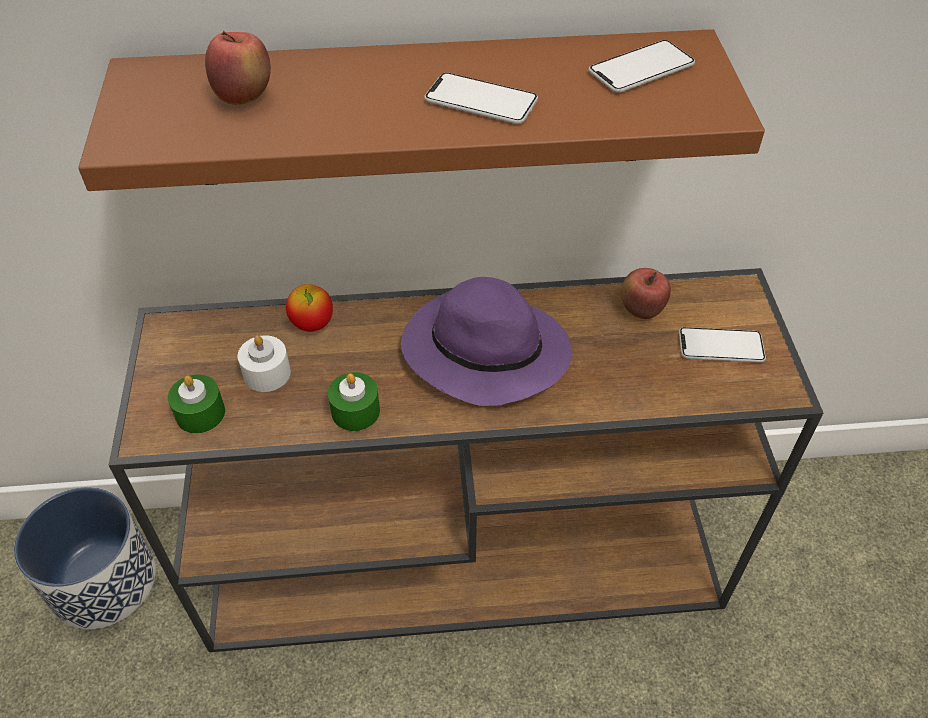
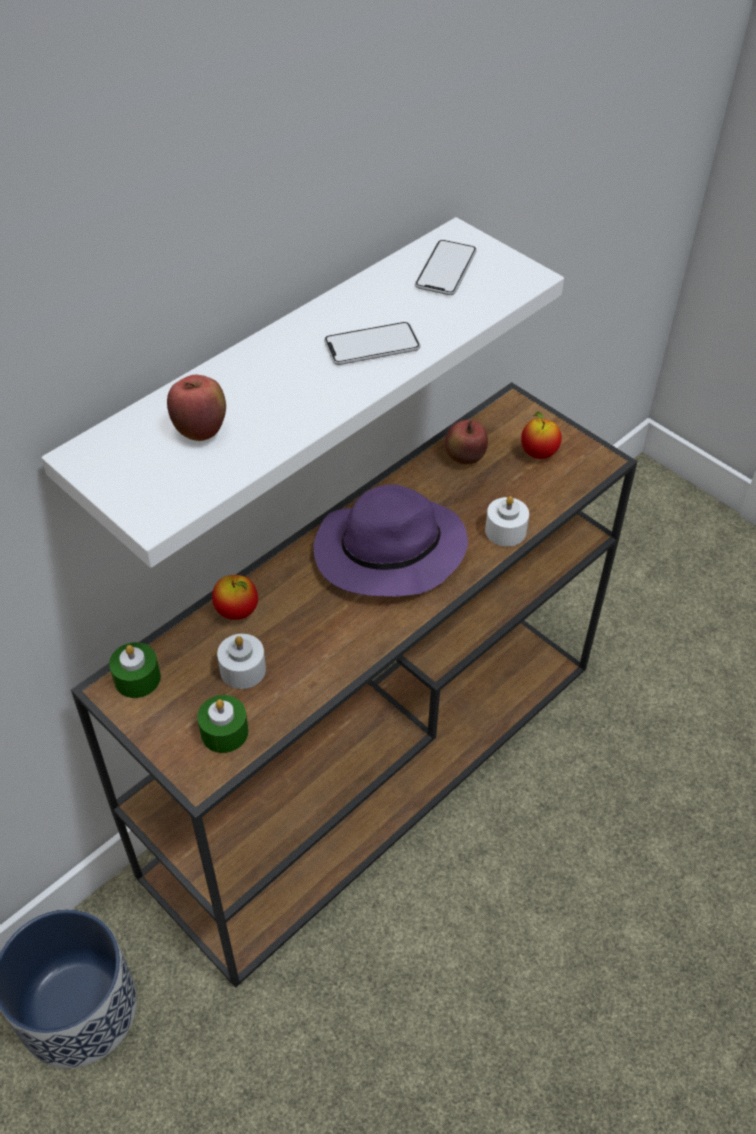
camera: 40 degrees left, 0 degrees up
brown shelf [78,29,765,191] -> white shelf [41,217,564,568]
green candle [328,372,380,431] -> green candle moved to [109,642,161,698]
phone [679,327,766,363] -> apple [521,412,562,459]
none -> white candle [485,496,529,547]

